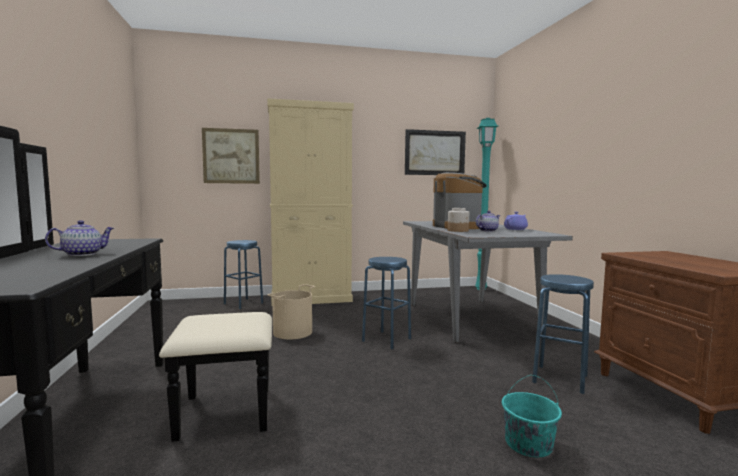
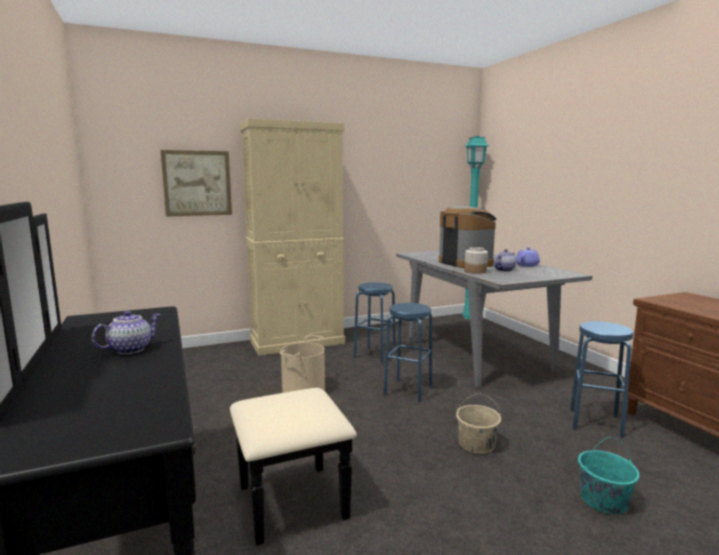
camera: 10 degrees left, 5 degrees up
blue stool [224,240,263,309] -> blue stool moved to [354,282,396,364]
picture [405,129,466,175] -> none
none -> beige bucket [456,394,501,454]

